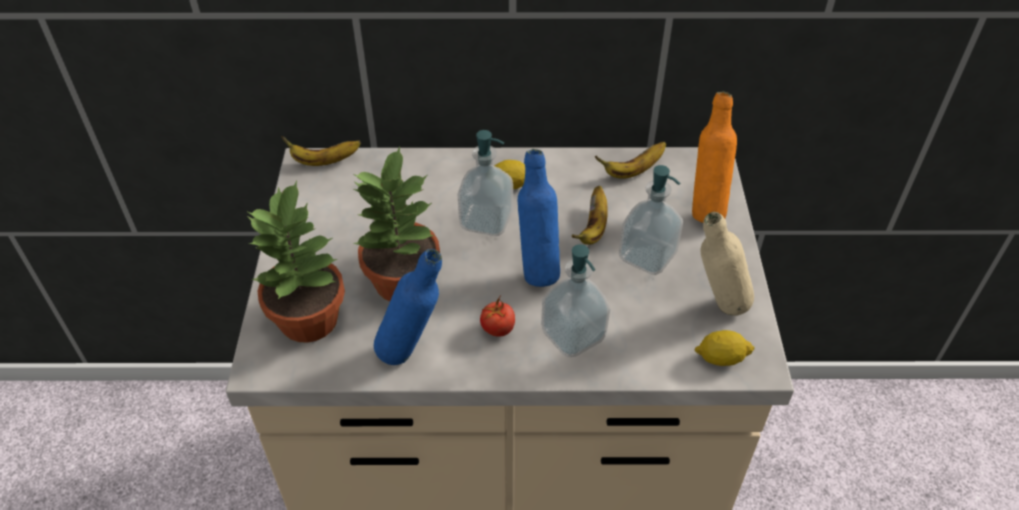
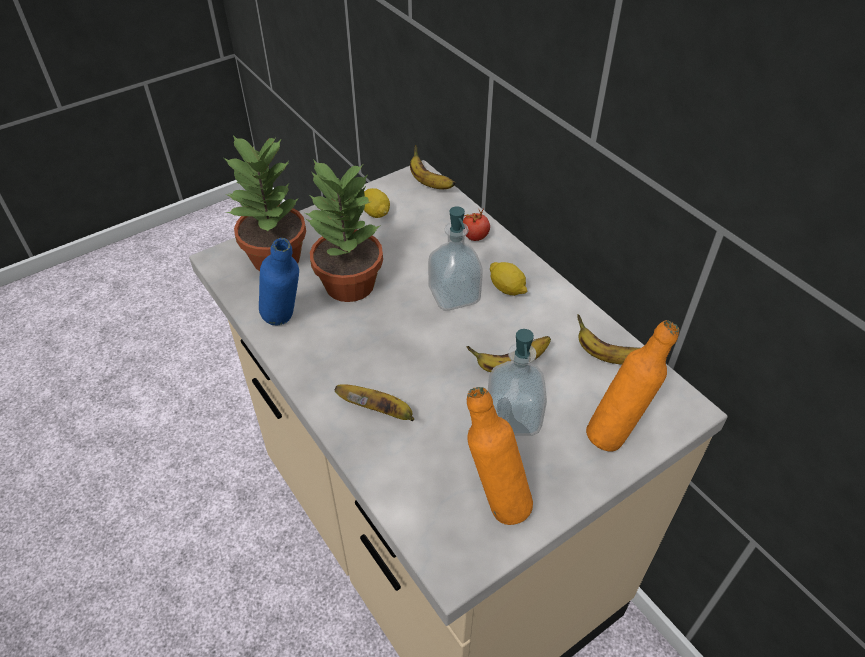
camera: 55 degrees right, 0 degrees up
tomato [480,295,515,337] -> tomato moved to [463,208,490,241]
blue bottle [518,149,560,287] -> none
soap dispenser [541,244,610,357] -> banana [335,384,414,421]
lemon [694,330,755,366] -> lemon moved to [364,188,390,218]
beige bottle [700,212,754,316] -> orange bottle [467,387,533,525]

